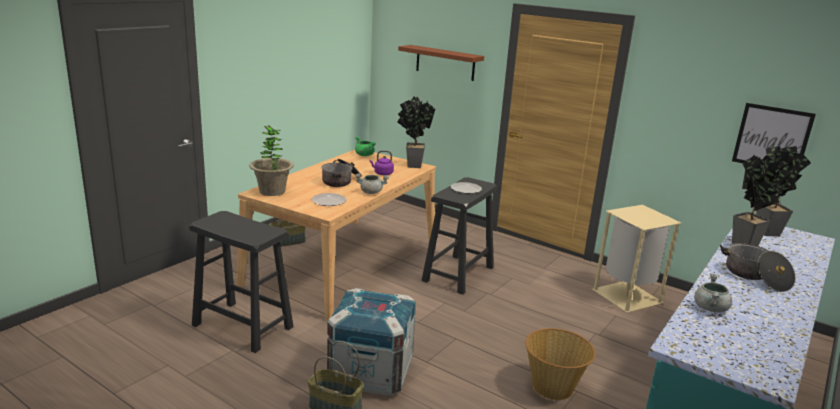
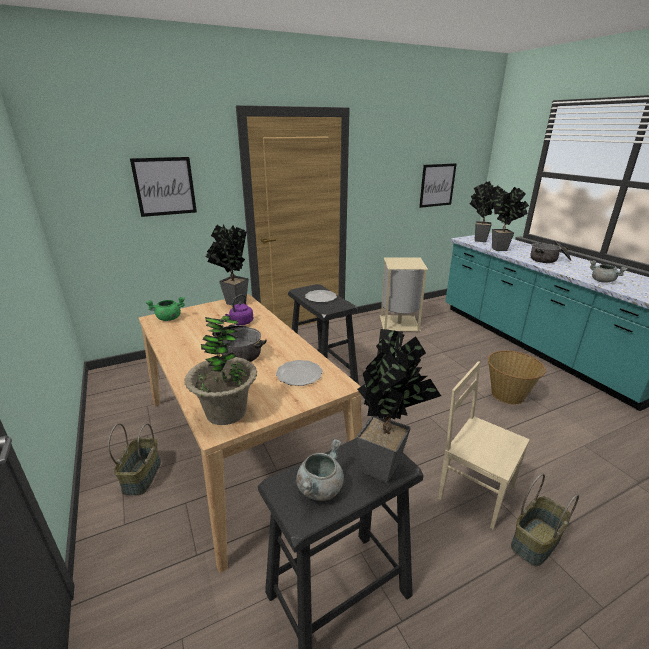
camera: 60 degrees left, 5 degrees up
crate [327,288,416,396] -> beige chair [438,361,530,530]
grey cooking pot [355,173,389,194] -> grey cooking pot moved to [296,439,344,501]
brown shelf [398,45,484,81] -> picture [130,157,197,217]
none -> potted plant [357,329,441,483]

